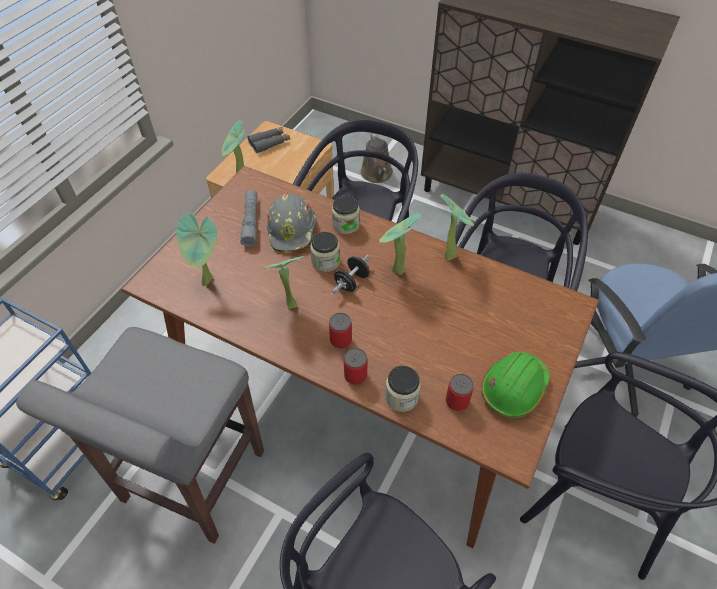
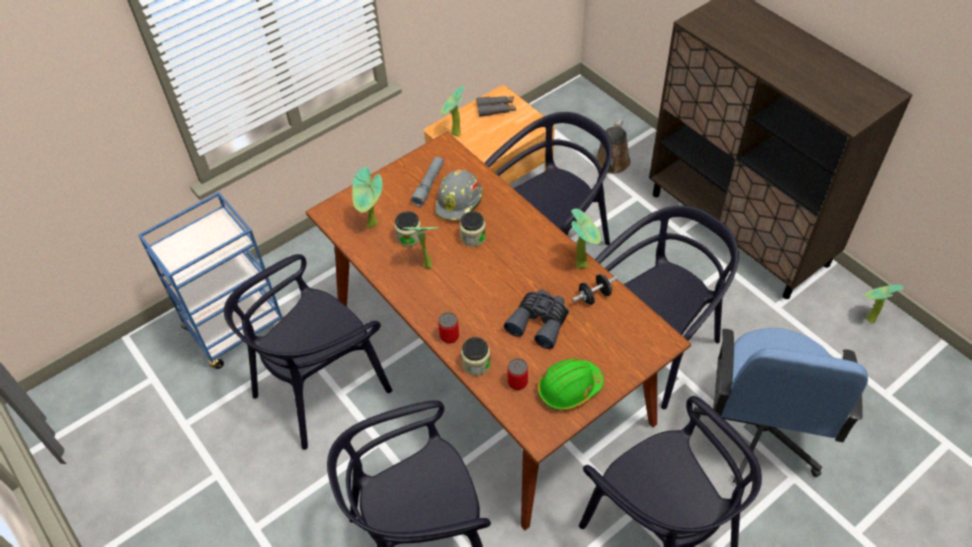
camera: 25 degrees right, 0 degrees up
grey stool [16,327,264,544] -> black chair [224,254,392,450]
can [329,313,352,349] -> none
jar [332,196,360,234] -> jar moved to [395,211,421,247]
black dumbbell [332,255,370,293] -> black dumbbell moved to [572,274,617,305]
potted plant [379,214,421,275] -> potted plant moved to [865,285,903,324]
none -> grey binoculars [504,289,569,349]

